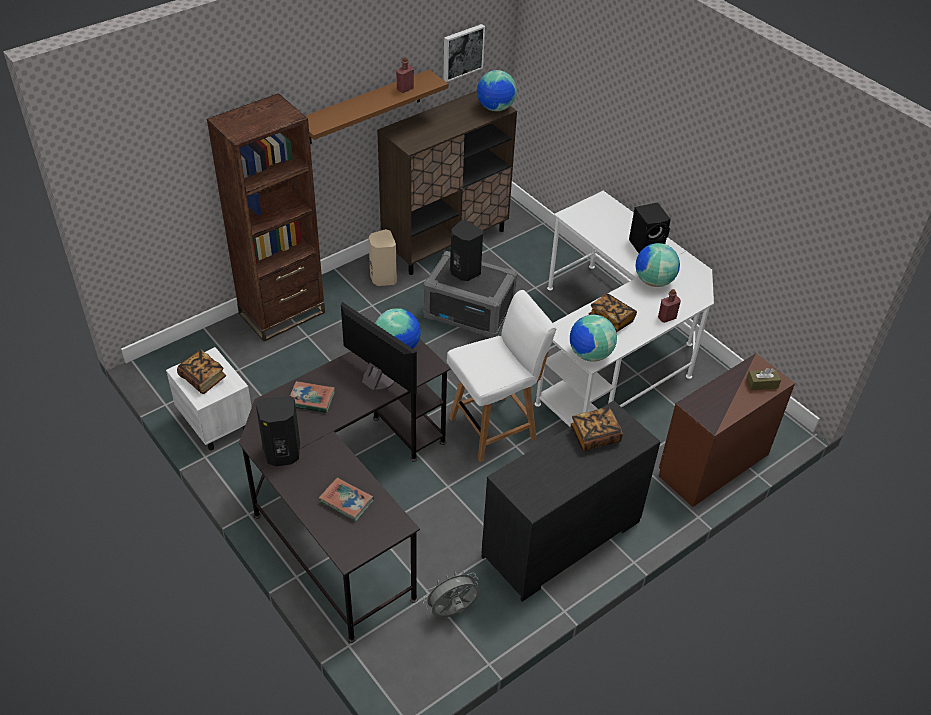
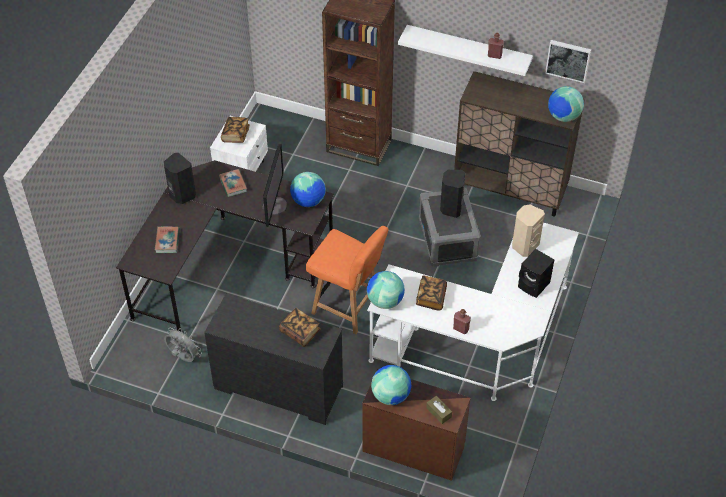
camera: 60 degrees right, 5 degrees up
brown shelf [305,70,448,144] -> white shelf [398,25,533,76]
beige speaker [369,229,397,286] -> beige speaker moved to [512,204,545,257]
white chair [447,290,557,462] -> orange chair [306,226,389,334]
globe [636,243,680,287] -> globe moved to [371,365,411,405]

